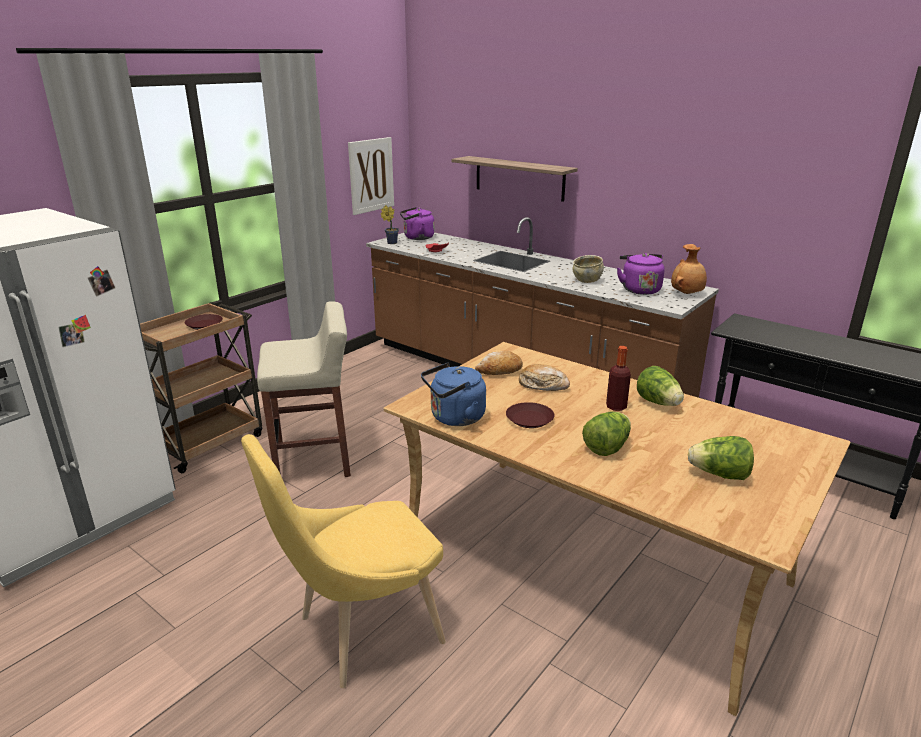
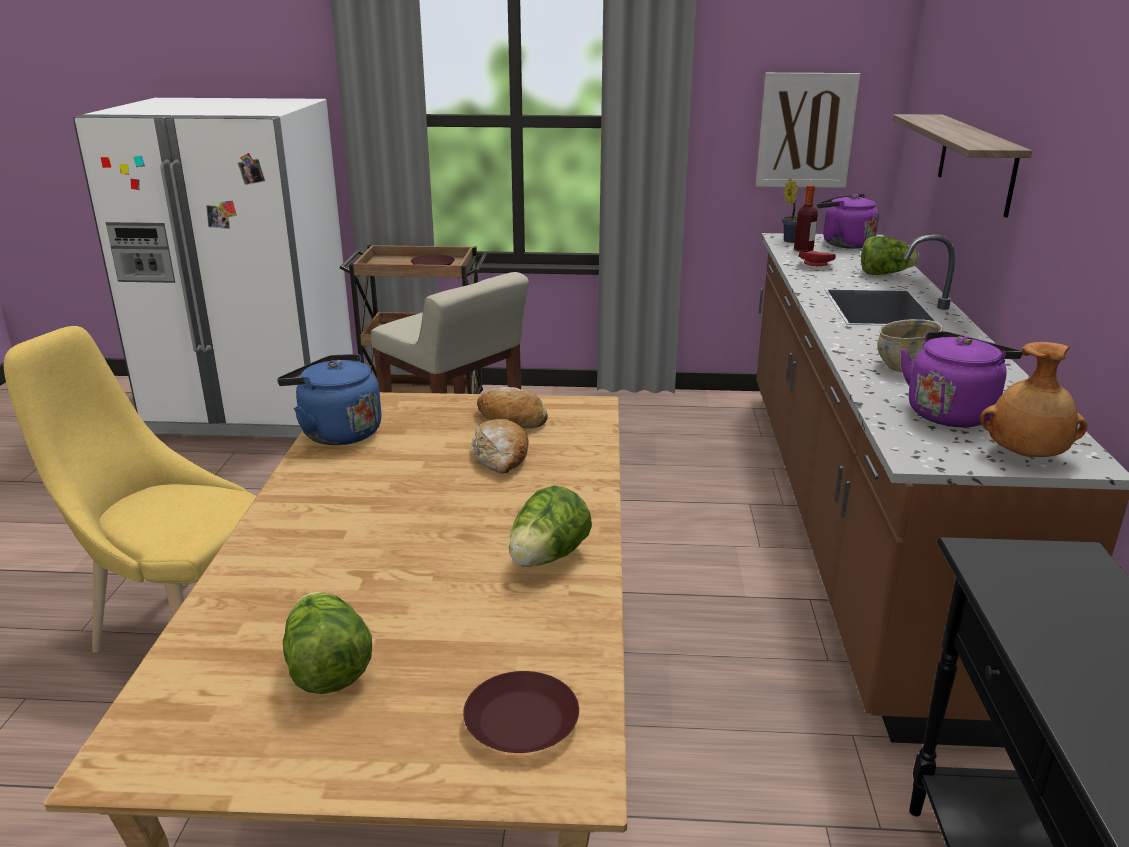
camera: 55 degrees right, 0 degrees up
brown plate [506,402,555,428] -> brown plate moved to [463,671,579,753]
lettuce [582,412,631,456] -> lettuce moved to [861,236,919,275]
bottle [606,346,631,411] -> bottle moved to [794,185,818,252]

